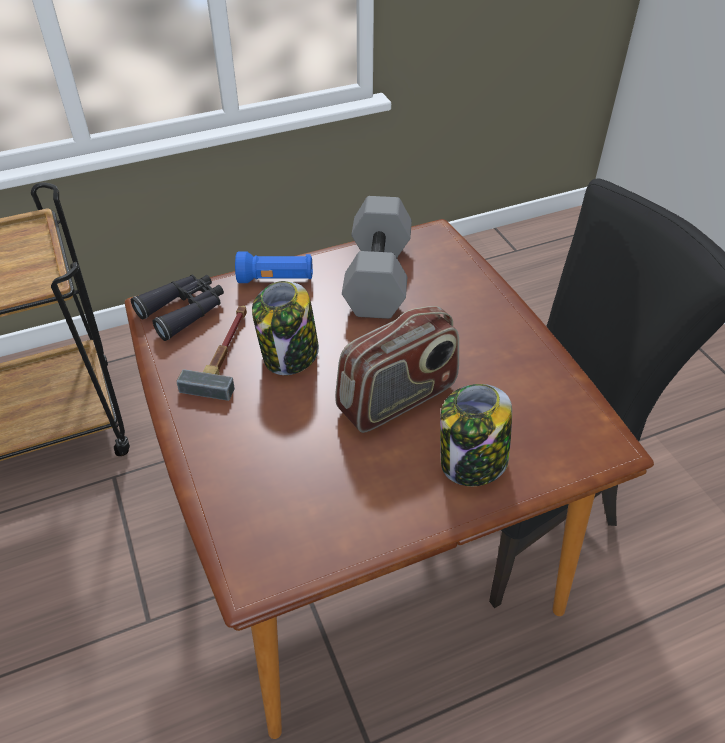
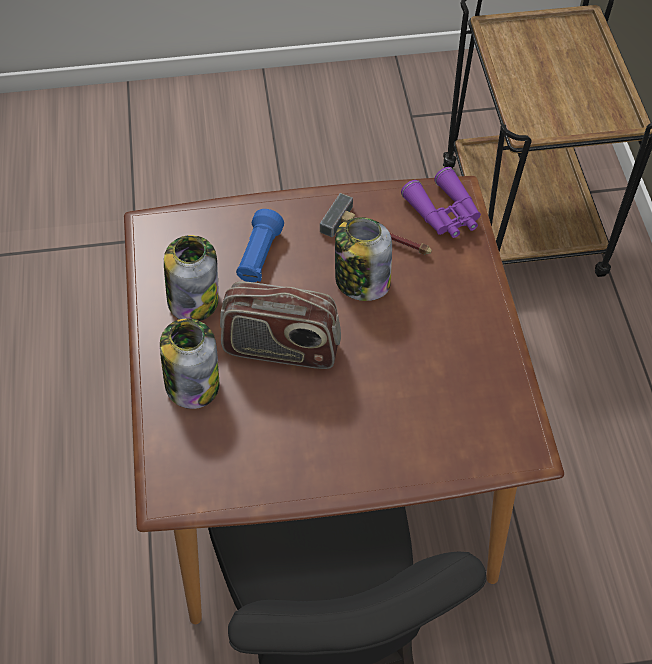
camera: 105 degrees right, 10 degrees up
black binoculars [131,274,224,341] -> purple binoculars [401,167,481,238]
blue flashlight [235,251,313,283] -> blue flashlight moved to [236,209,284,282]
radio [335,306,459,433] -> radio turned 60 degrees counterclockwise [220,281,341,369]
grey dumbbell [342,196,412,319] -> none
none -> jar [164,235,219,321]

